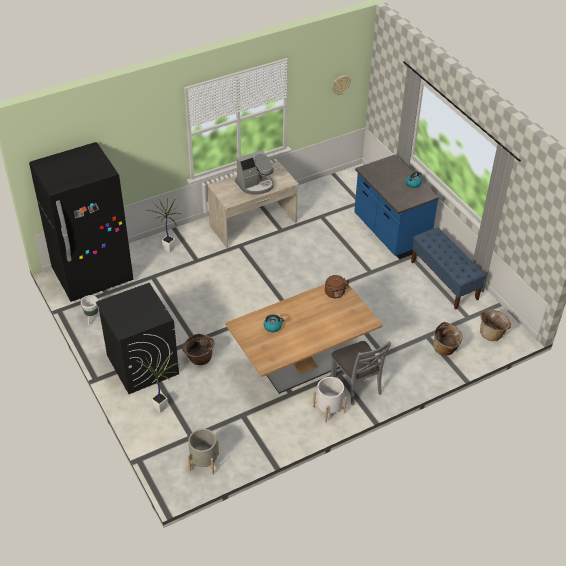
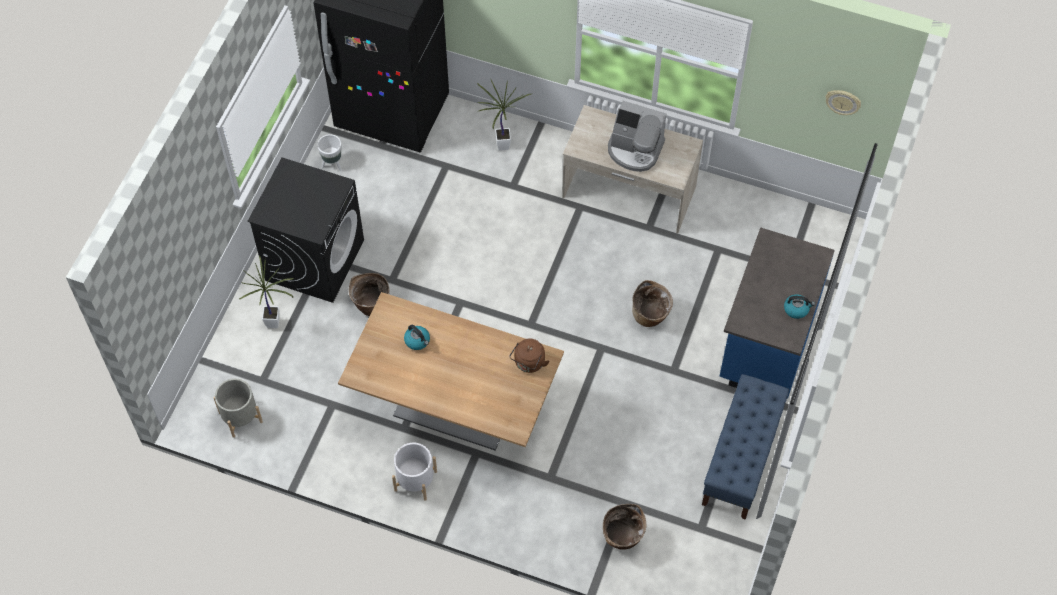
camera: 50 degrees right, 15 degrees up
grey chair [330,341,391,406] -> none
basket [480,310,511,341] -> basket moved to [632,280,673,327]

